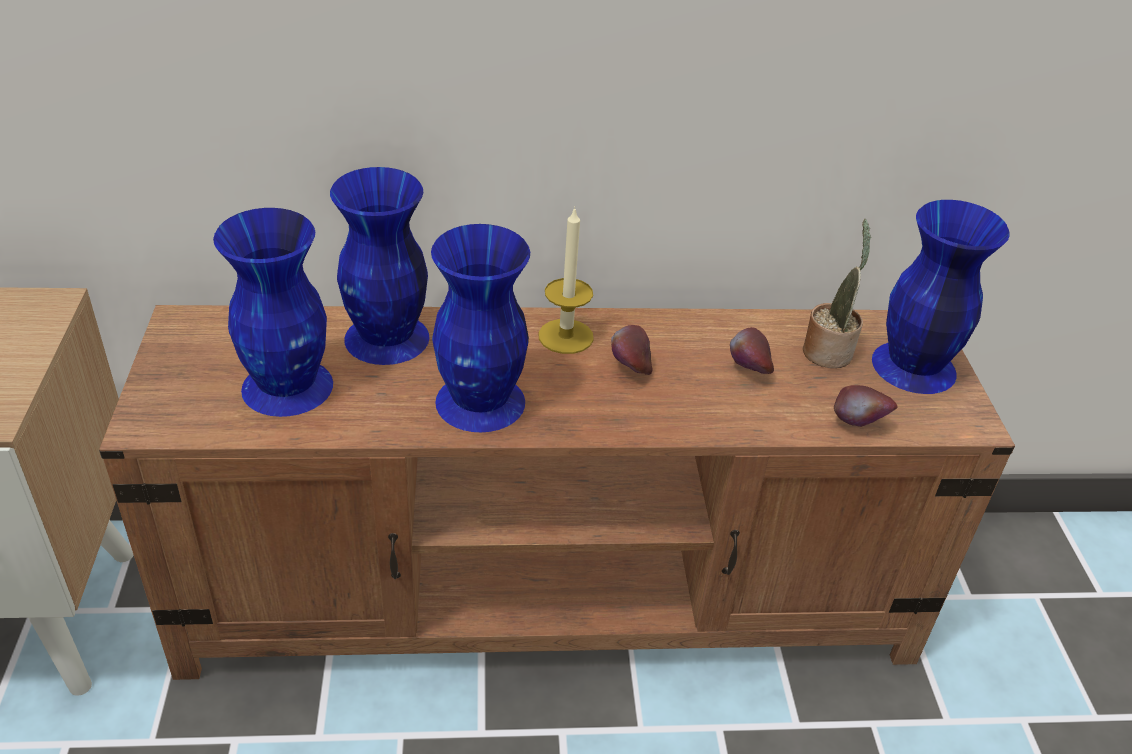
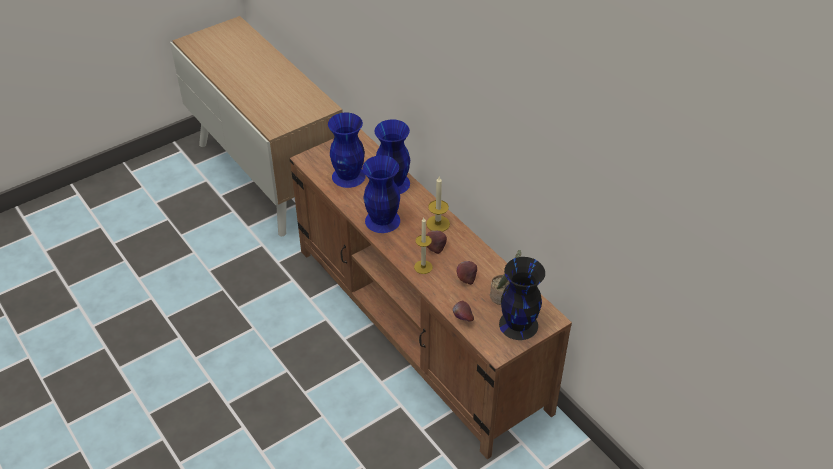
camera: 60 degrees right, 5 degrees up
blue vase [872,200,1010,394] -> black vase [499,257,545,340]
none -> candle [414,218,433,274]

